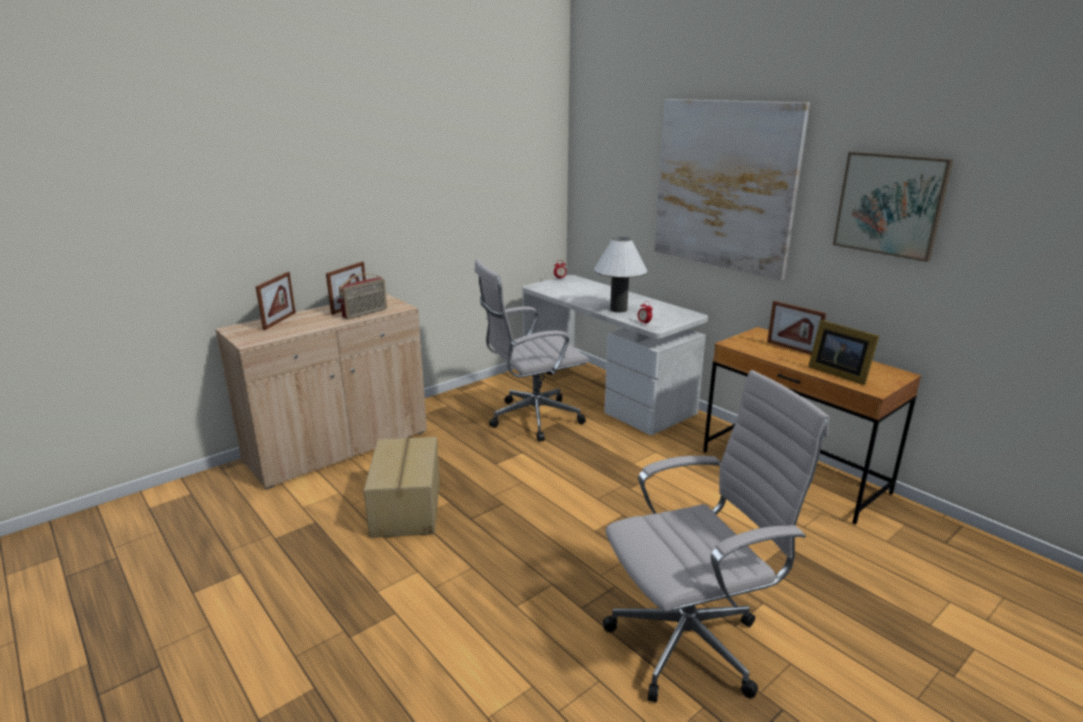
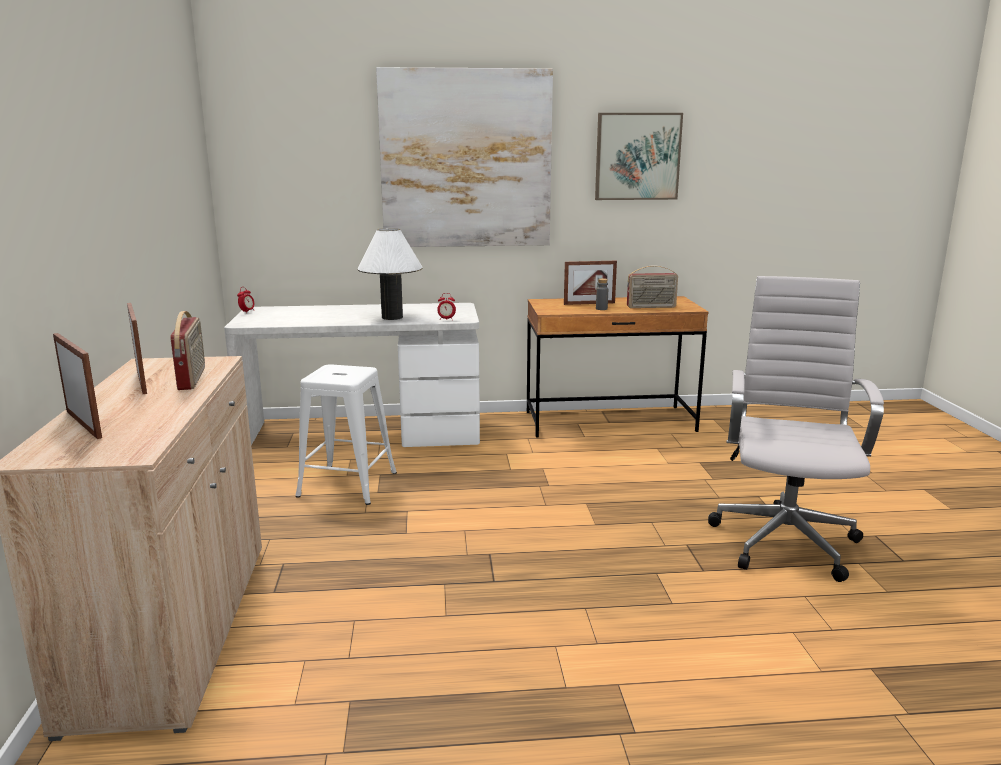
camera: 55 degrees left, 5 degrees down
cardboard box [364,437,440,538] -> none
white office chair [475,259,589,442] -> white stool [296,364,397,505]
picture frame [808,320,879,385] -> radio [627,266,678,308]
none -> grey bottle [596,278,608,310]

